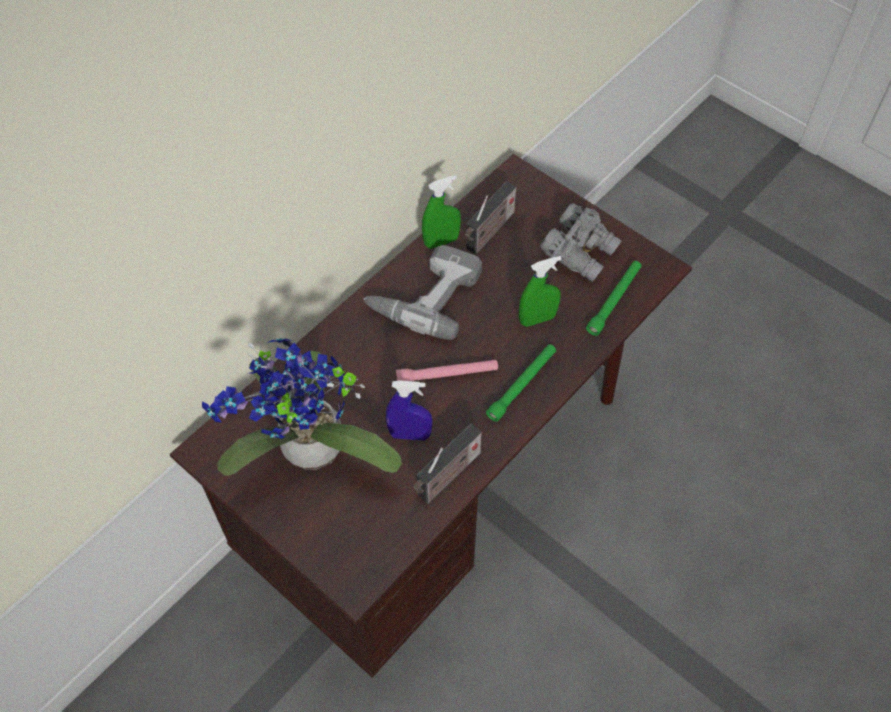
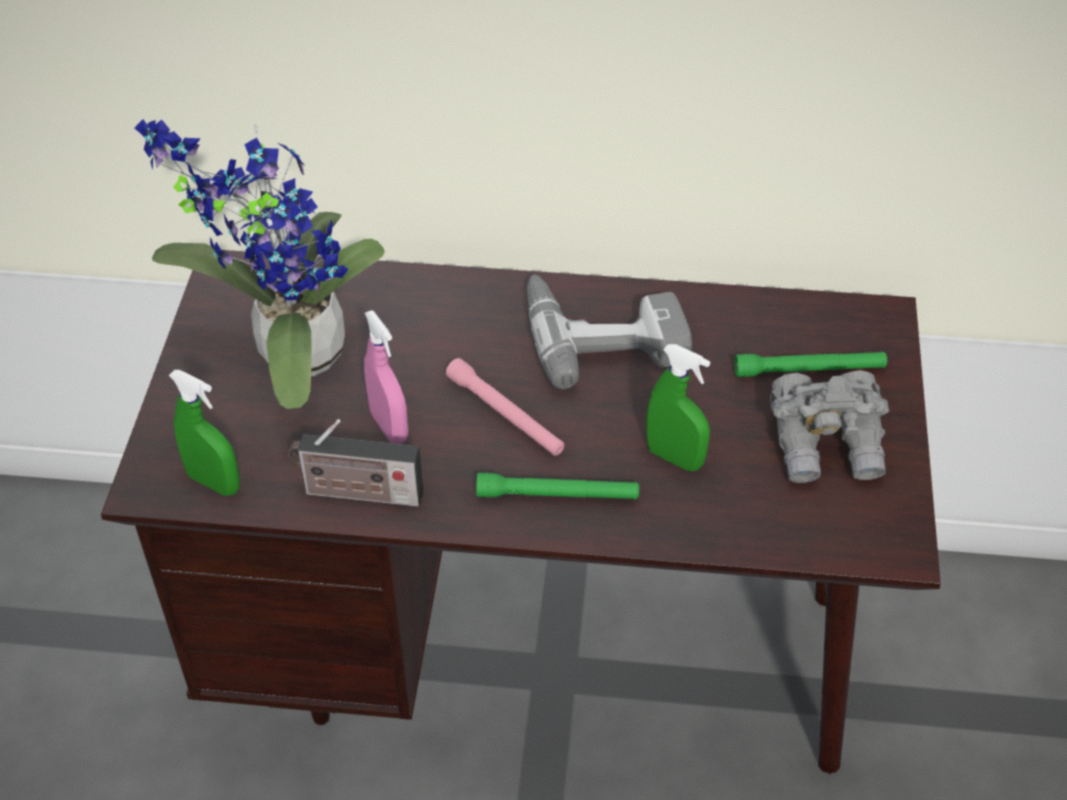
camera: 55 degrees right, 10 degrees down
blue spray bottle [386,380,432,441] -> pink spray bottle [364,310,408,444]
green spray bottle [422,175,461,249] -> green spray bottle moved to [169,370,240,496]
radio [465,181,516,254] -> none
green flashlight [586,261,642,336] -> green flashlight moved to [734,352,887,377]

